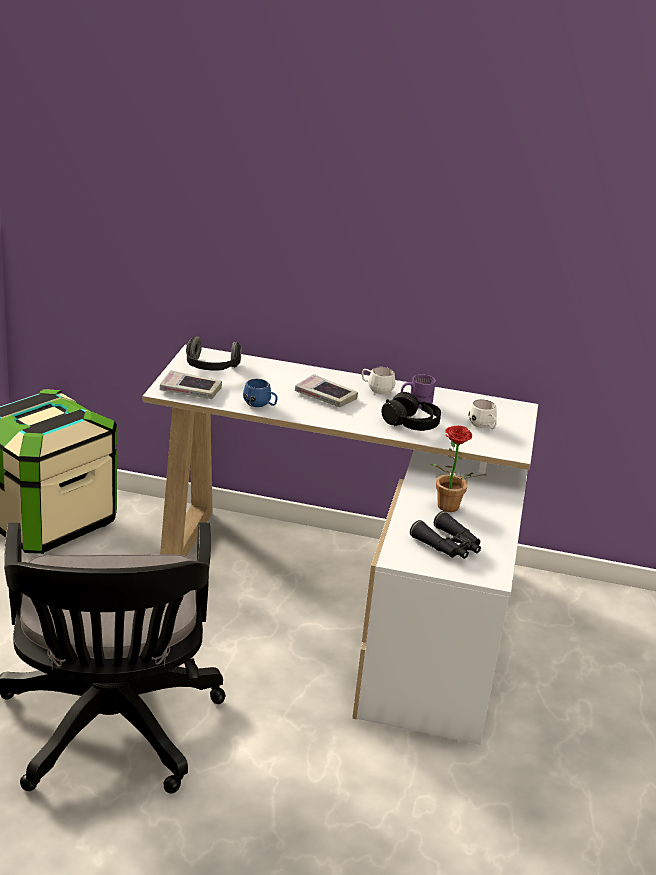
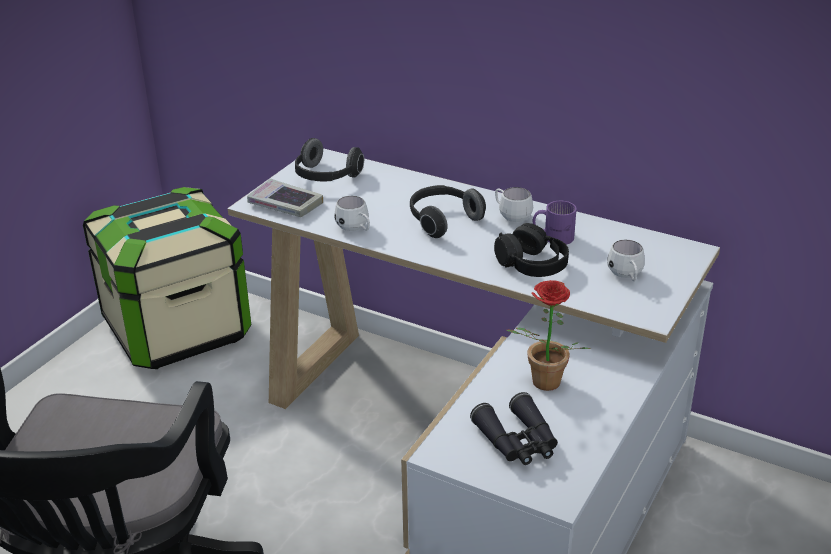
camera: 20 degrees right, 5 degrees up
blue mug [243,379,278,407] -> white mug [334,196,370,231]
book [295,374,358,407] -> headphones [410,185,486,238]

